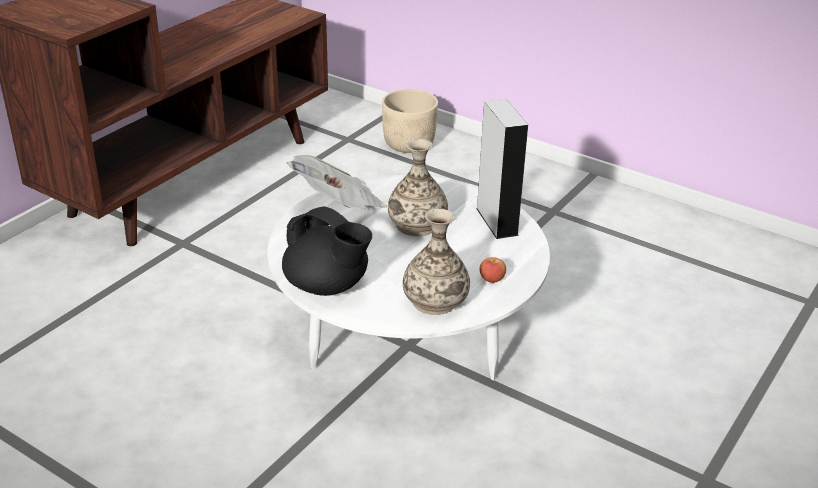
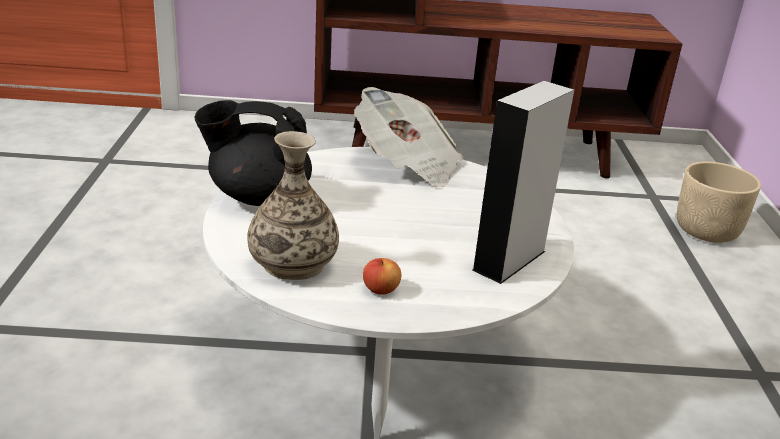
camera: 55 degrees right, 5 degrees down
black teapot [282,207,372,296] -> black teapot turned 90 degrees clockwise [194,100,312,206]
vase [388,139,448,236] -> none

